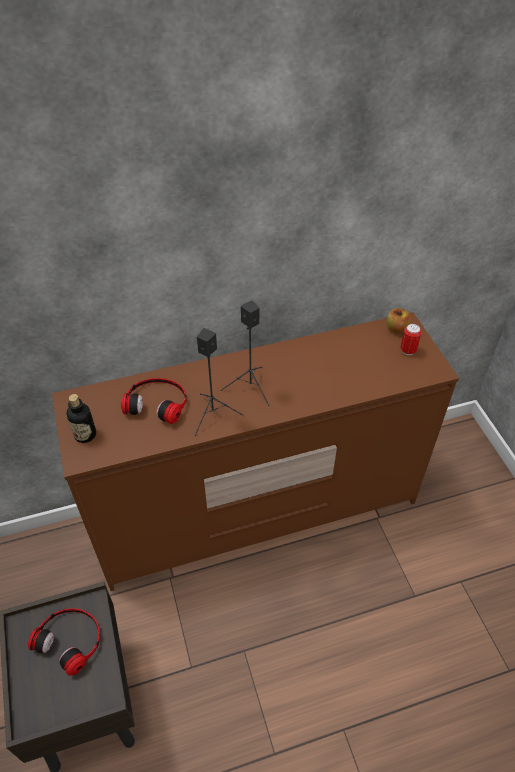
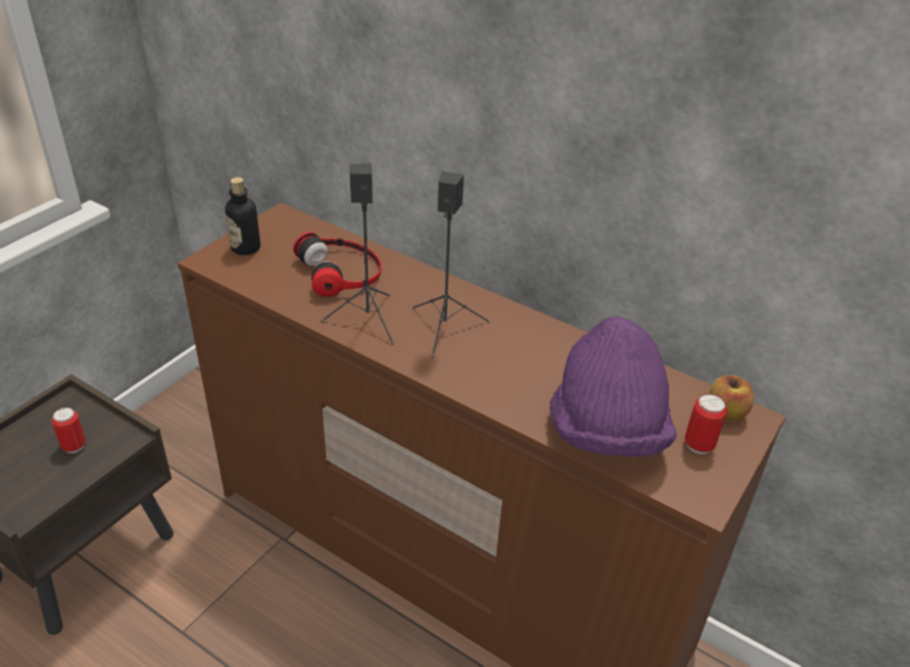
camera: 50 degrees right, 10 degrees down
headphones [28,608,100,676] -> can [51,407,86,453]
none -> purple hat [550,316,677,457]

